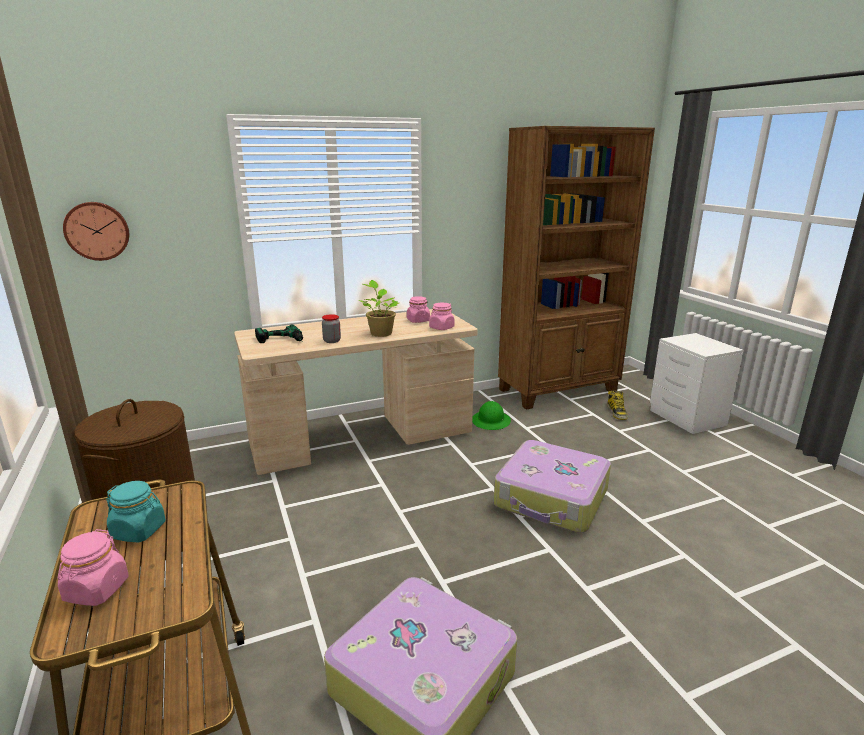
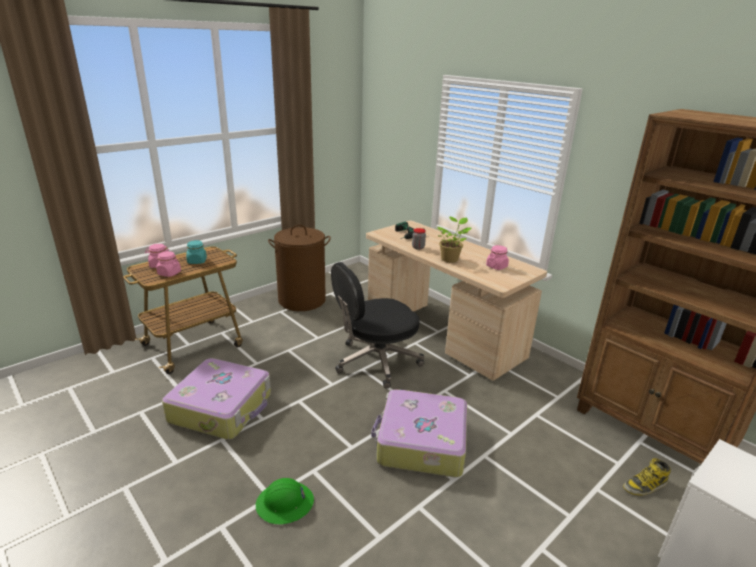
camera: 70 degrees right, 5 degrees up
wall clock [63,202,129,261] -> none
pink jar [429,303,455,330] -> pink jar moved to [156,251,181,277]
green hard hat [472,401,511,430] -> green hard hat moved to [256,478,314,524]
none -> black office chair [331,262,424,389]

